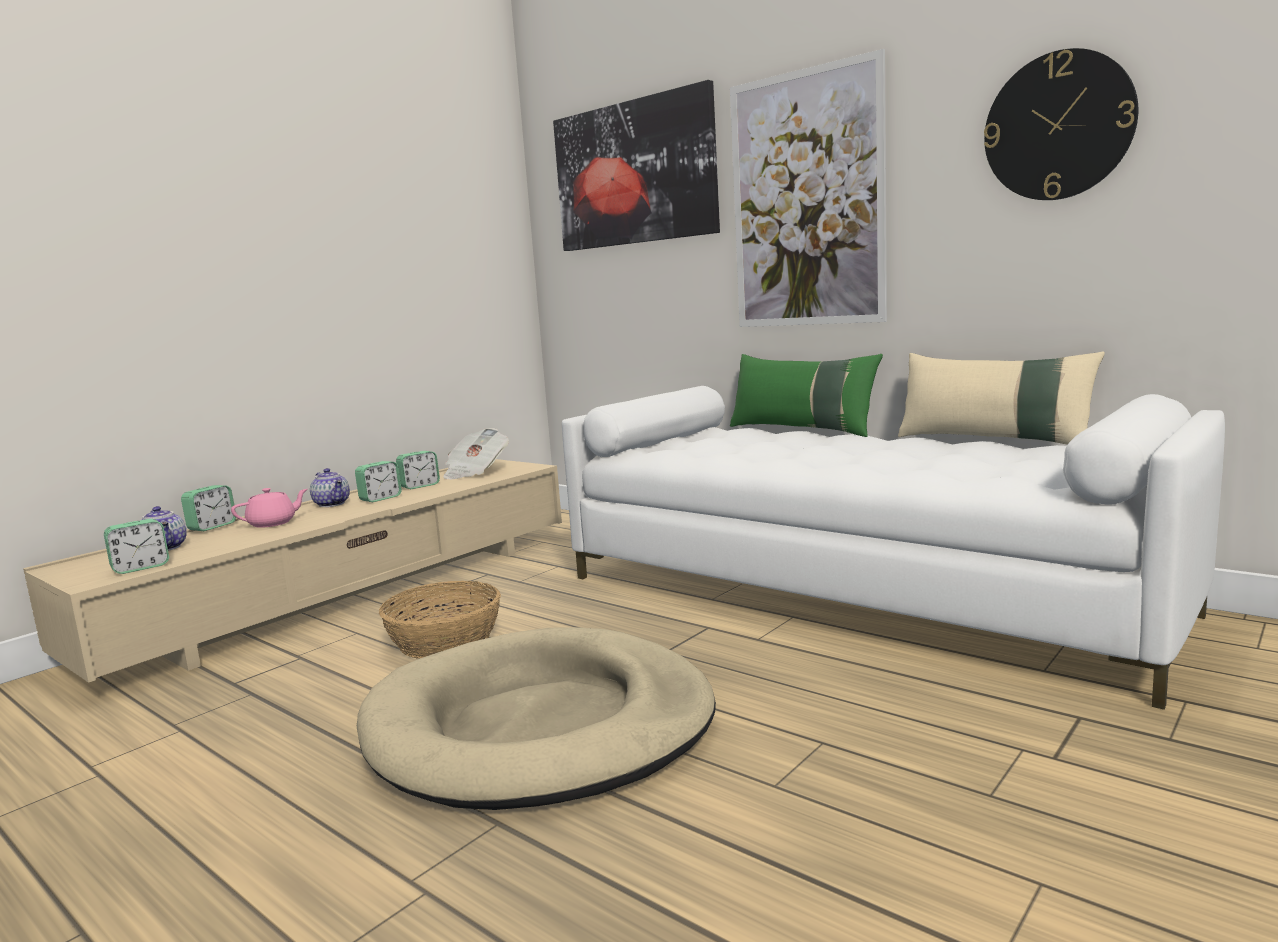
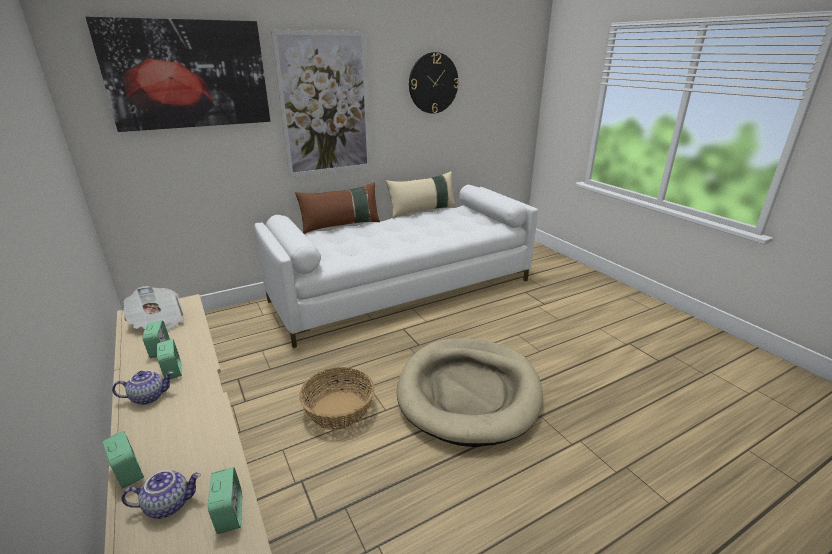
camera: 70 degrees left, 15 degrees up
pink teapot [231,488,308,528] -> none
green pillow [730,354,883,437] -> brown pillow [295,182,380,234]

